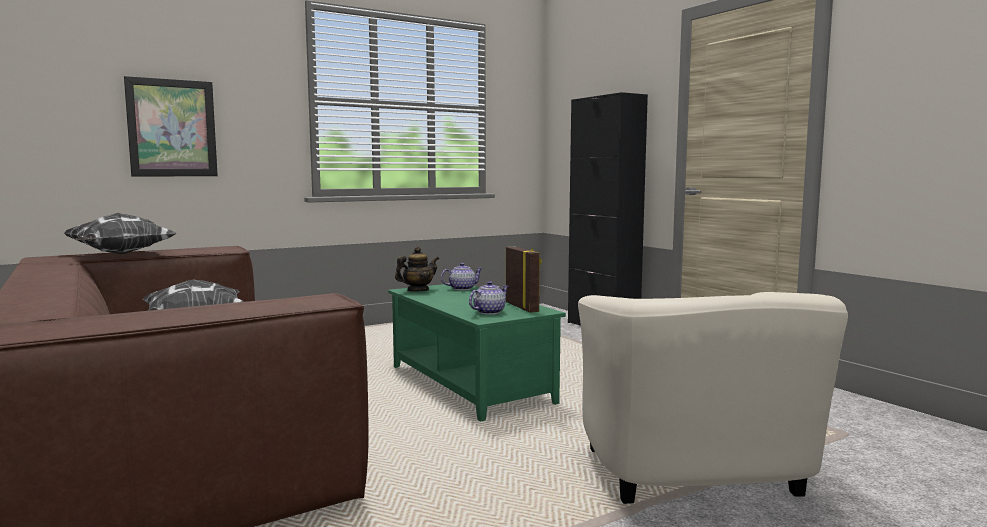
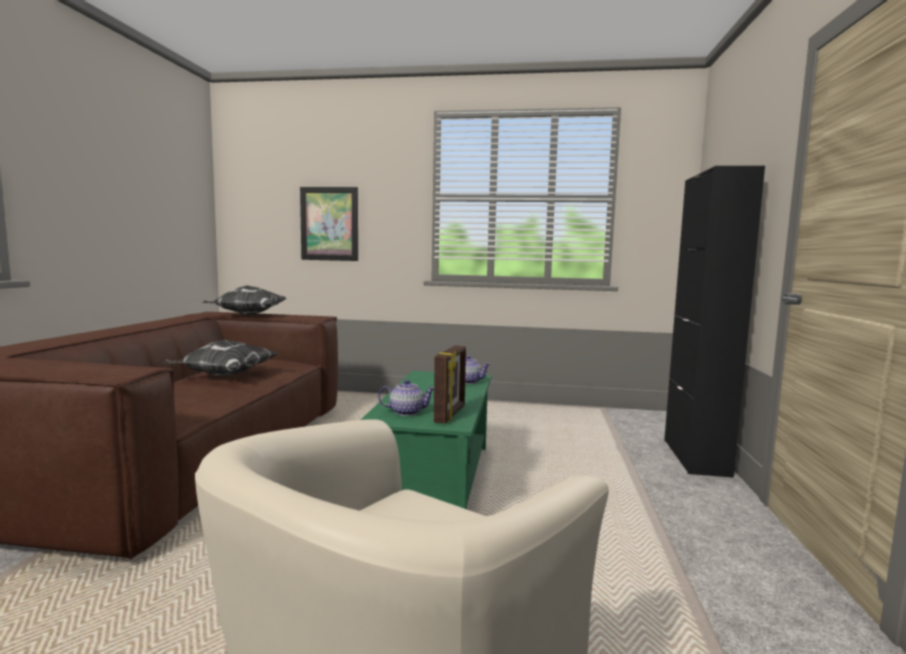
camera: 40 degrees right, 0 degrees up
teapot [395,247,439,291] -> none

